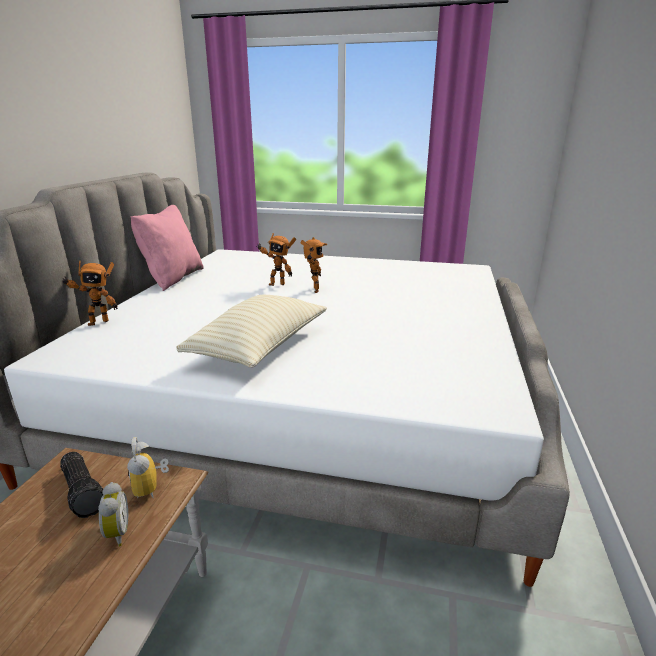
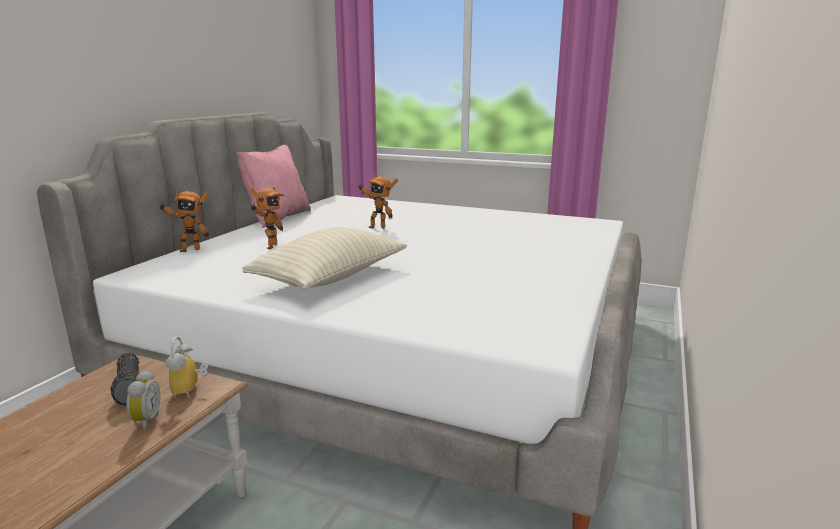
camera: 10 degrees right, 5 degrees down
toy robot [300,237,327,293] -> toy robot moved to [250,187,284,249]

